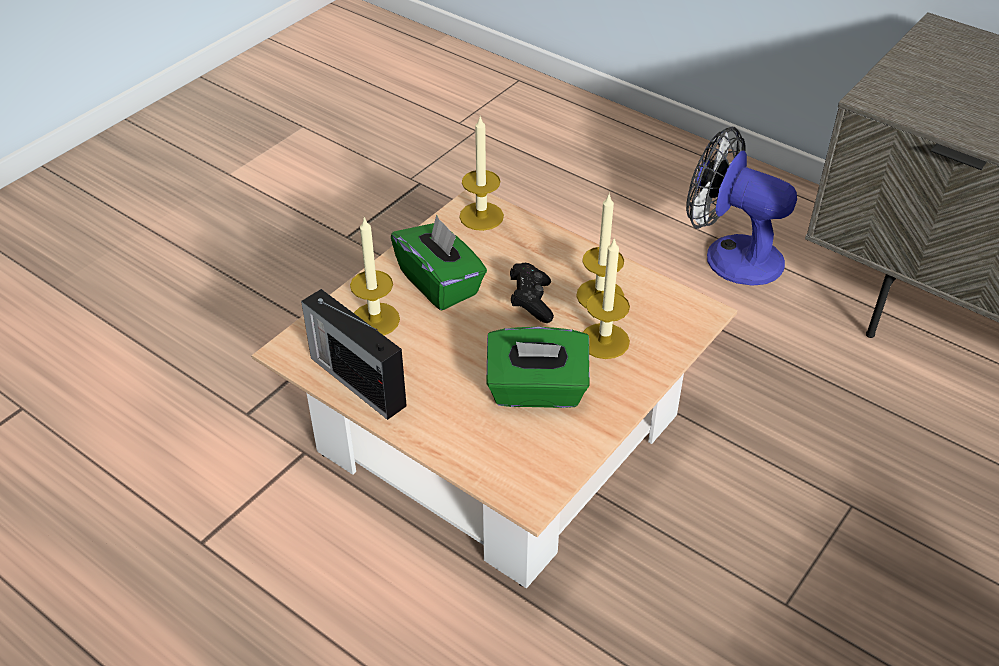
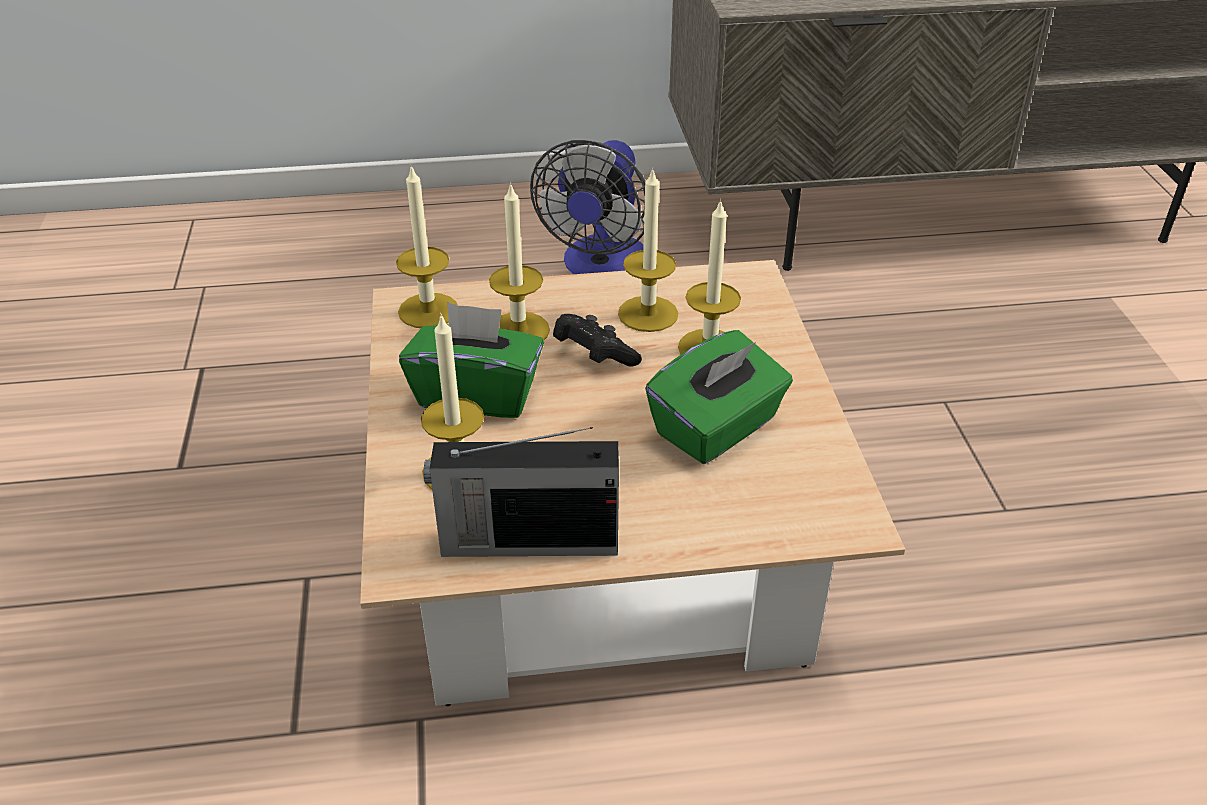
camera: 45 degrees left, 5 degrees down
fan [686,127,797,286] -> fan turned 60 degrees counterclockwise [530,140,646,274]
none -> candle [489,182,550,340]

